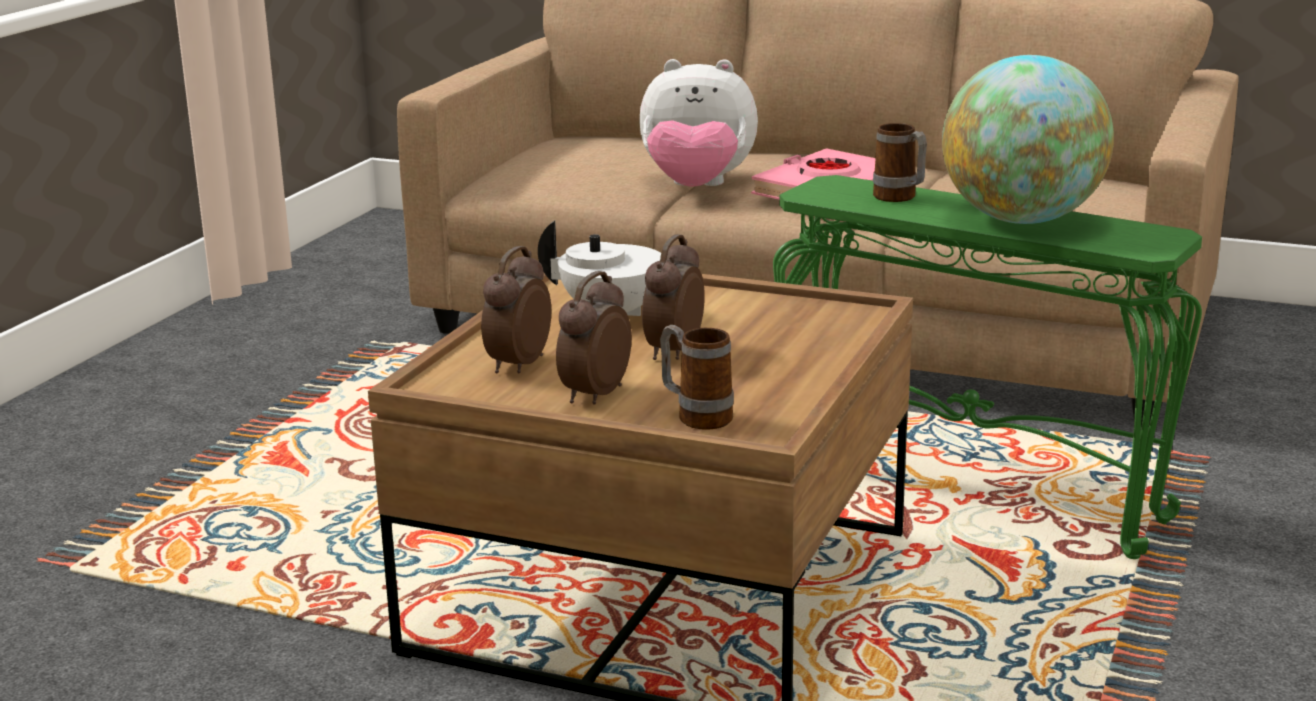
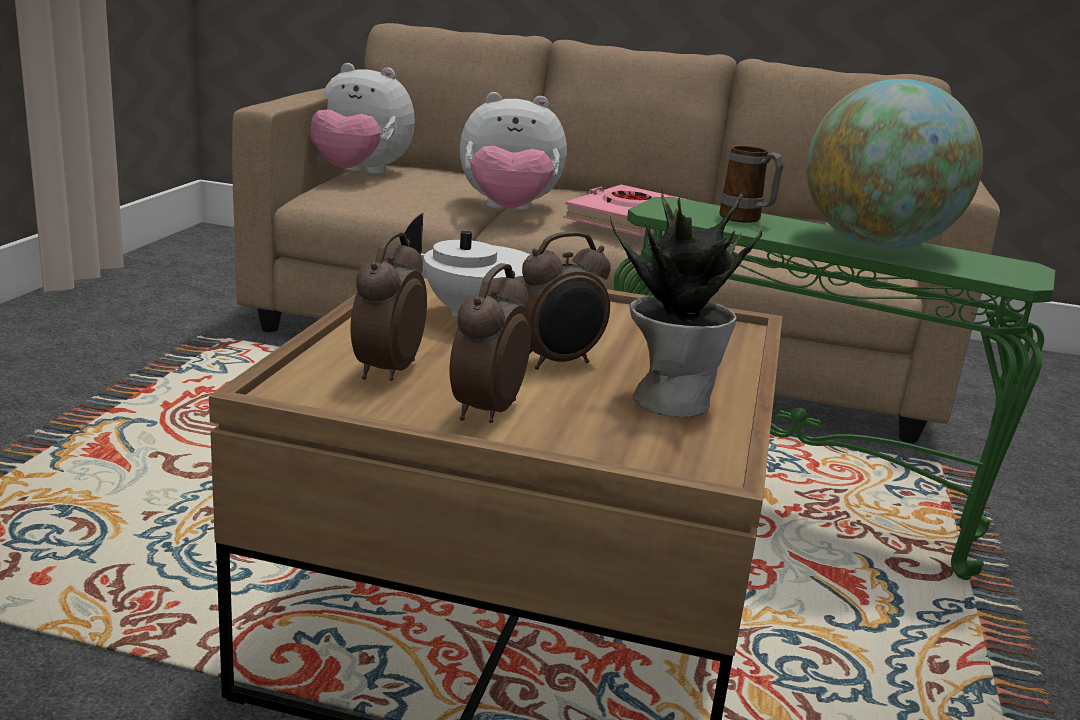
camera: 10 degrees left, 0 degrees up
alarm clock [642,234,705,360] -> alarm clock turned 135 degrees counterclockwise [521,231,611,370]
mug [660,325,734,430] -> none
none -> plush toy [310,63,415,174]
none -> potted plant [610,187,762,417]

